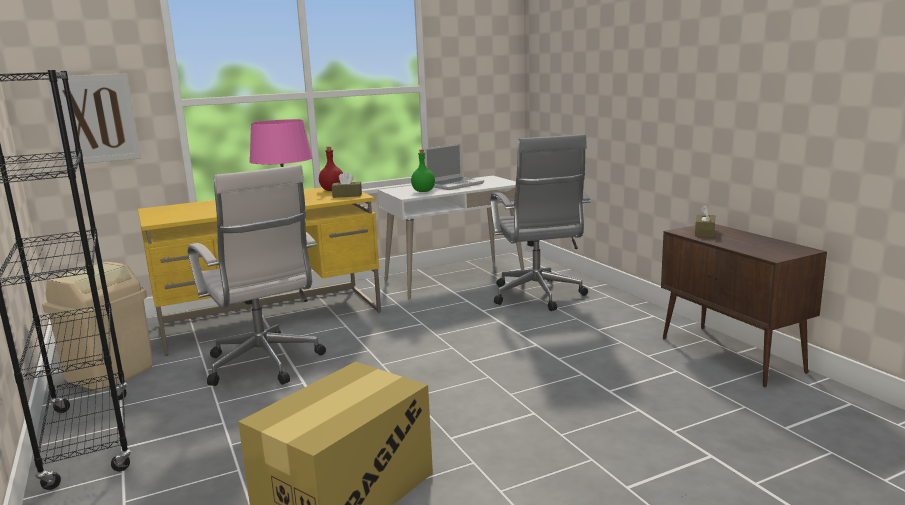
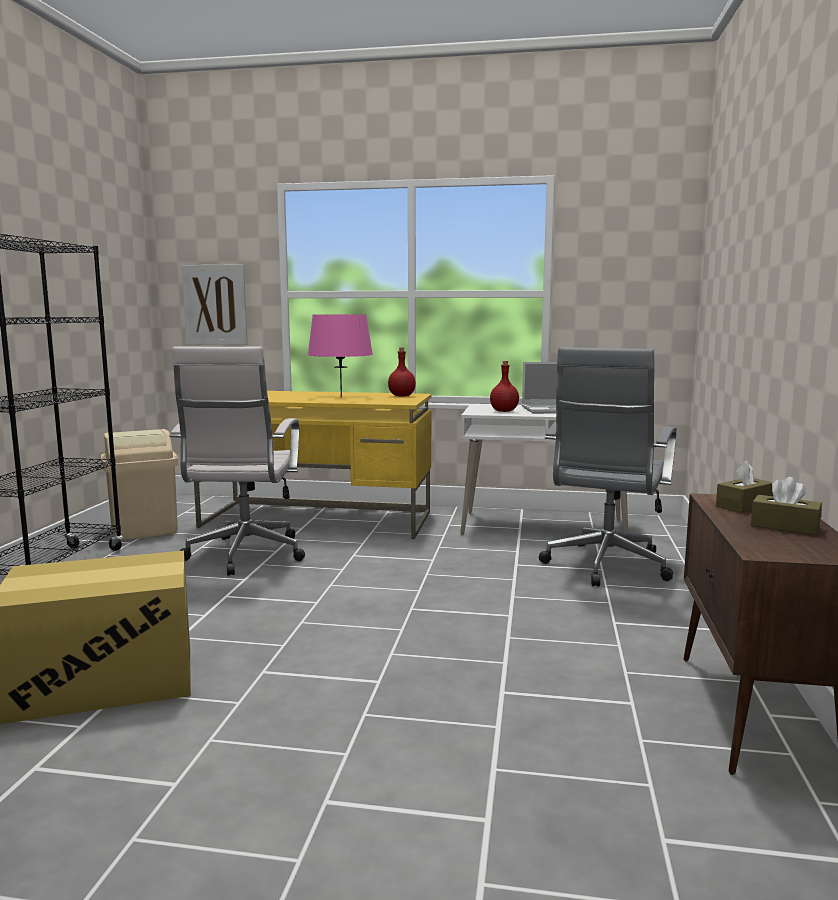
camera: 35 degrees right, 5 degrees down
brown tissue box [332,172,362,198] -> brown tissue box moved to [751,477,822,535]
green bottle [411,149,435,192] -> red bottle [490,361,519,412]

